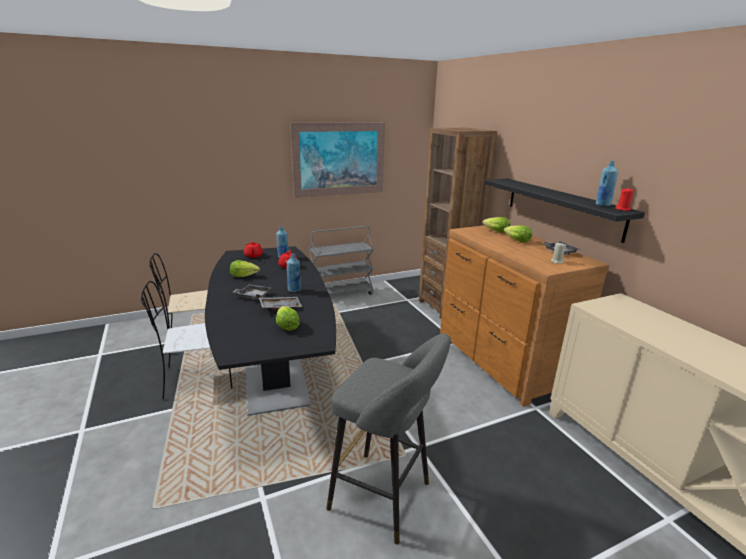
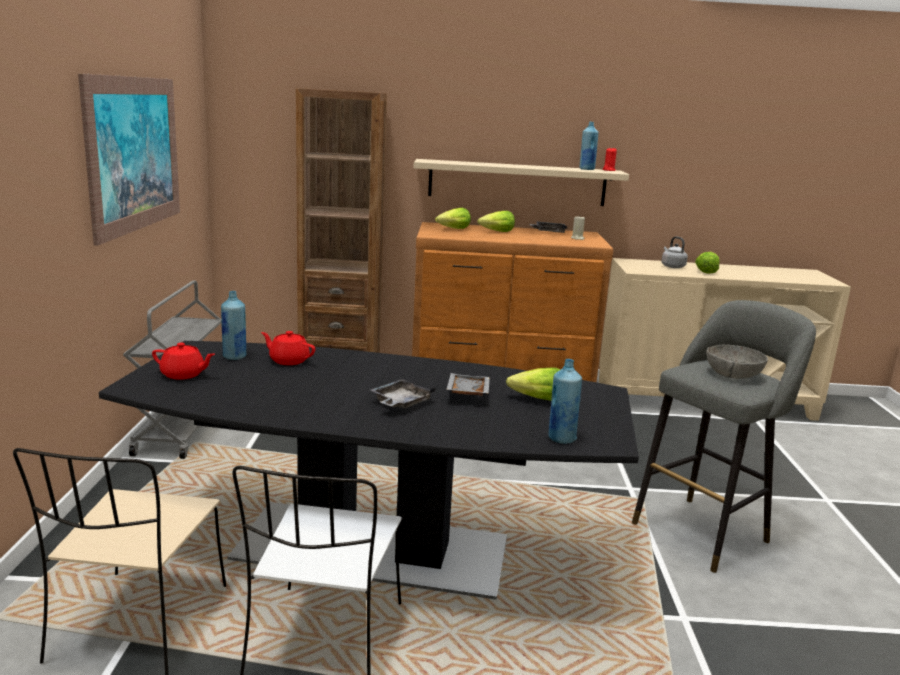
camera: 65 degrees left, 5 degrees down
lettuce [230,260,260,277] -> lettuce moved to [695,252,720,274]
blue bottle [287,254,301,292] -> blue bottle moved to [548,359,582,444]
black shelf [485,179,645,243] -> beige shelf [414,159,629,206]
none -> grey kettle [661,236,688,268]
none -> grey bowl [706,345,768,379]

